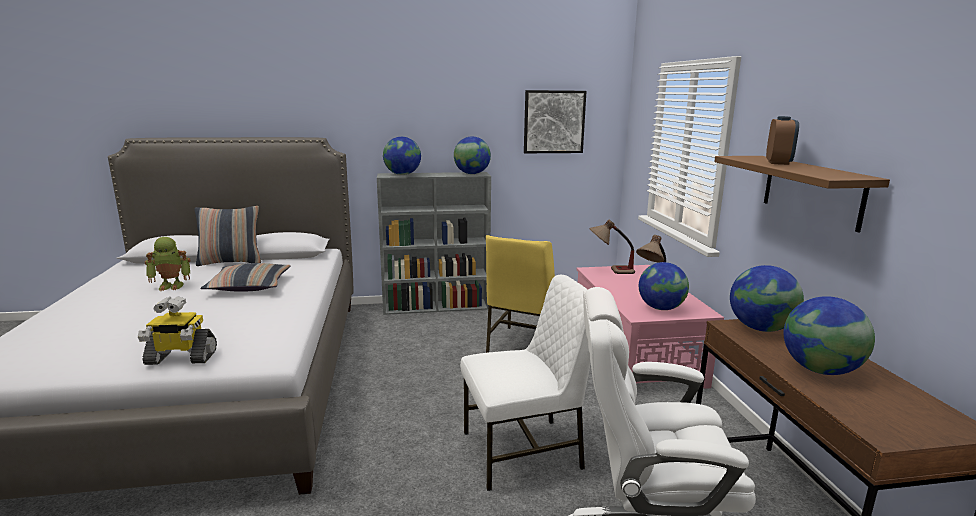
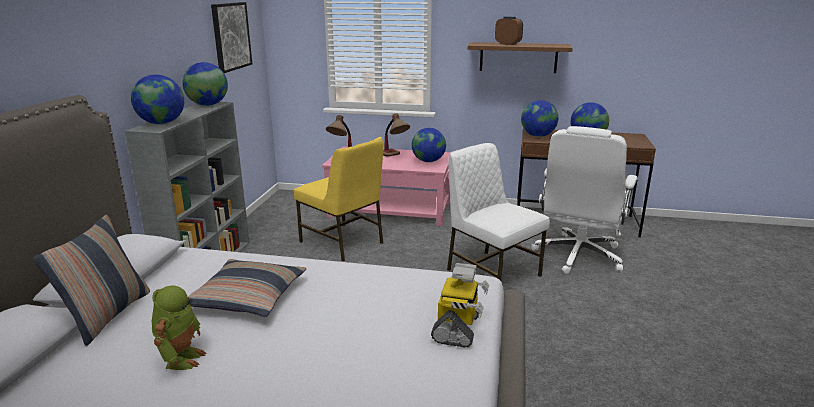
camera: 70 degrees left, 5 degrees up
white chair [460,275,591,491] -> white chair turned 45 degrees counterclockwise [447,143,550,281]

